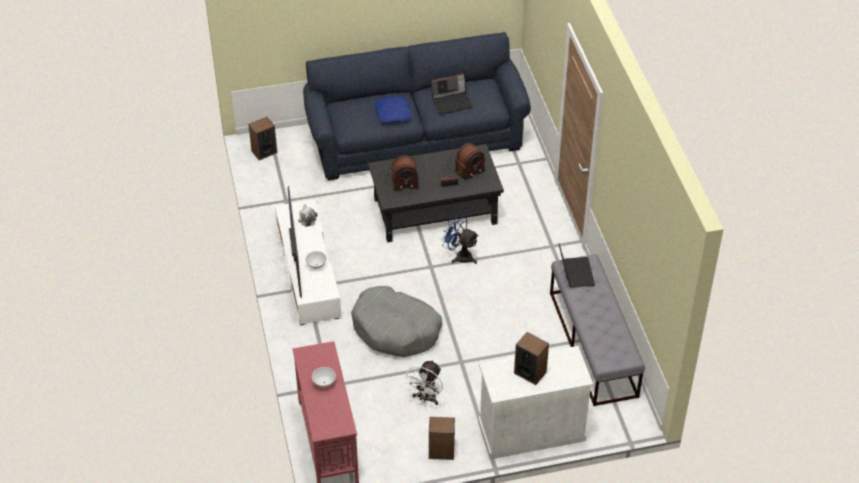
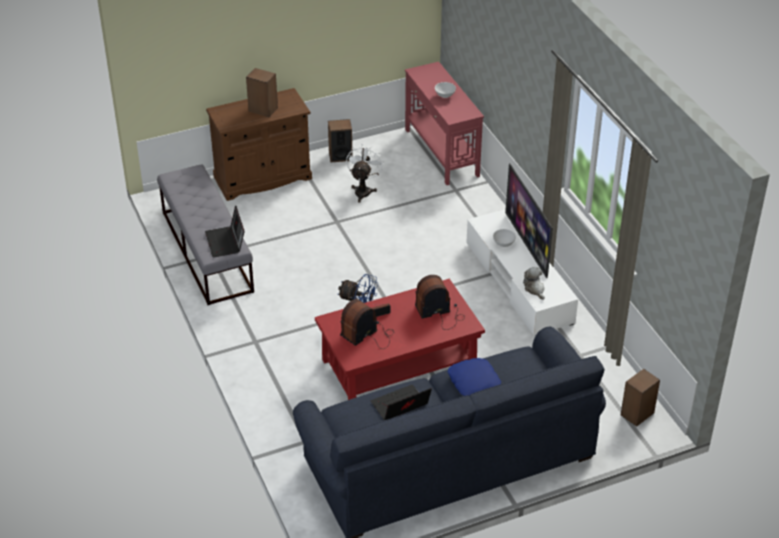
camera: 170 degrees right, 5 degrees down
grey dog bed [351,286,442,357] -> none
black coffee table [368,144,504,242] -> red coffee table [315,279,485,400]
white cabinet [478,346,593,459] -> brown cabinet [206,88,312,201]

